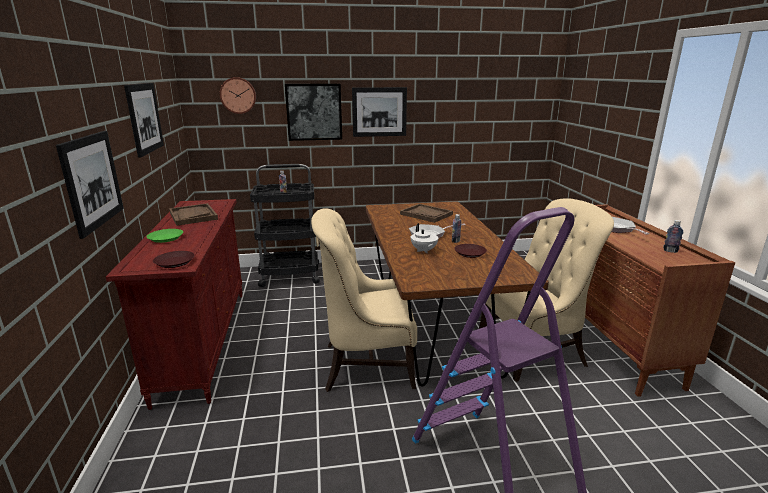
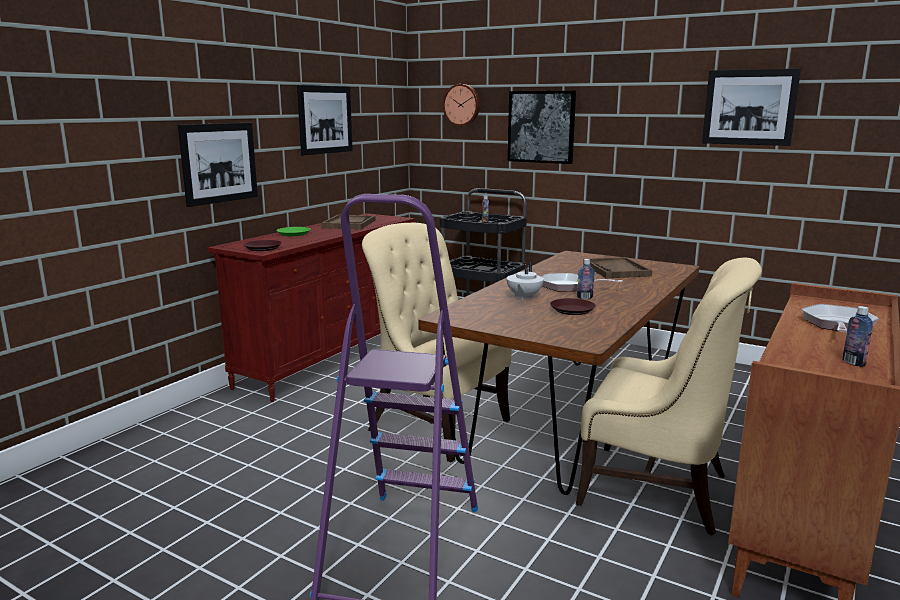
camera: 40 degrees right, 5 degrees down
picture [352,87,407,137] -> picture moved to [702,68,801,146]

